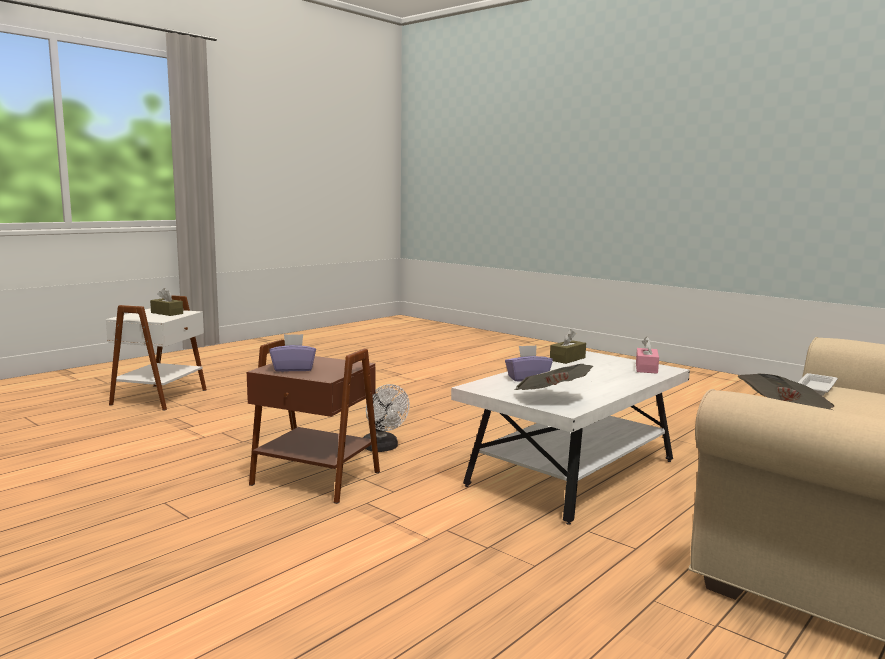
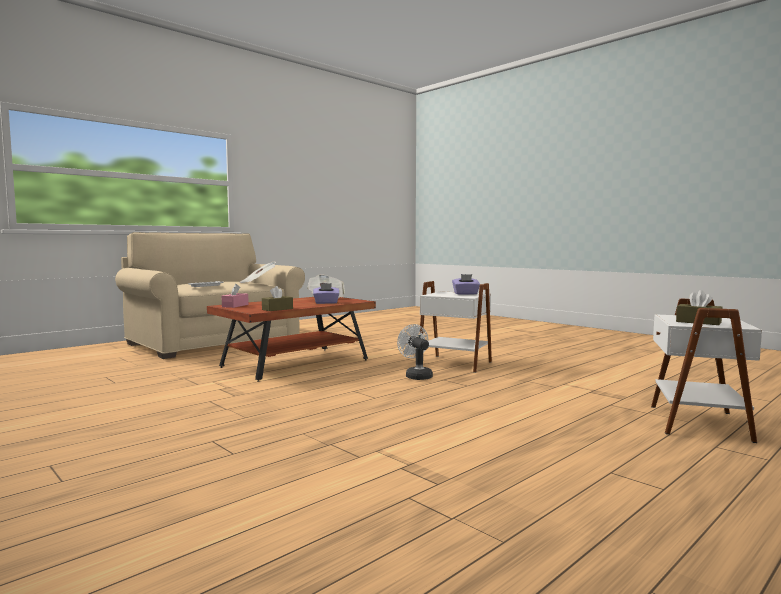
camera: 175 degrees left, 5 degrees down
brown side table [247,339,380,504] -> white side table [419,281,492,373]
white coffee table [451,351,690,525] -> brown coffee table [207,297,376,382]

